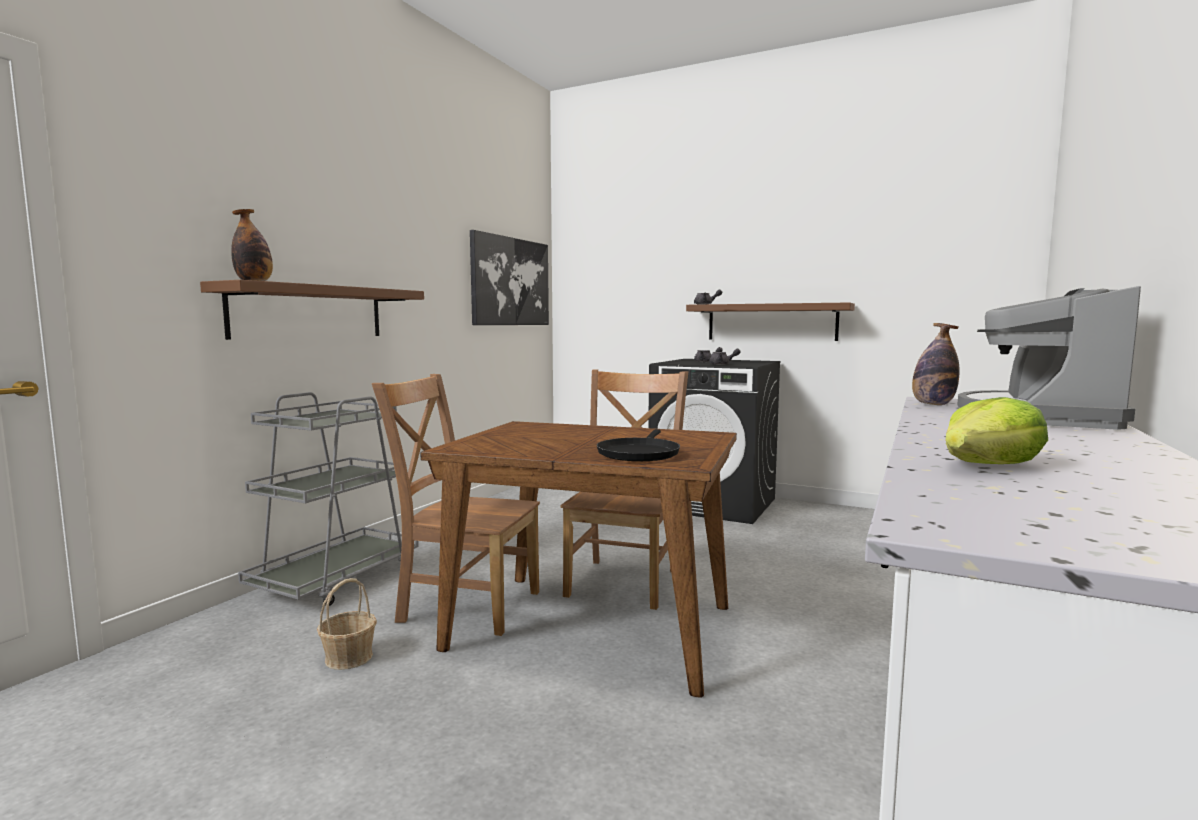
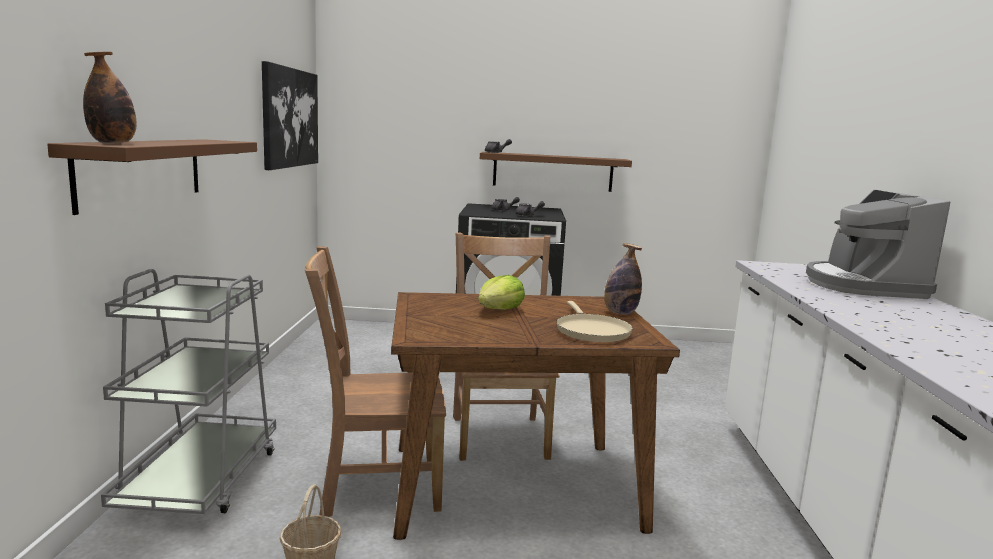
camera: 25 degrees left, 5 degrees up
black frying pan [597,429,680,461] -> beige frying pan [556,301,633,342]
bottle [912,323,959,405] -> bottle moved to [604,243,642,315]
lettuce [945,397,1048,464] -> lettuce moved to [478,275,525,310]

